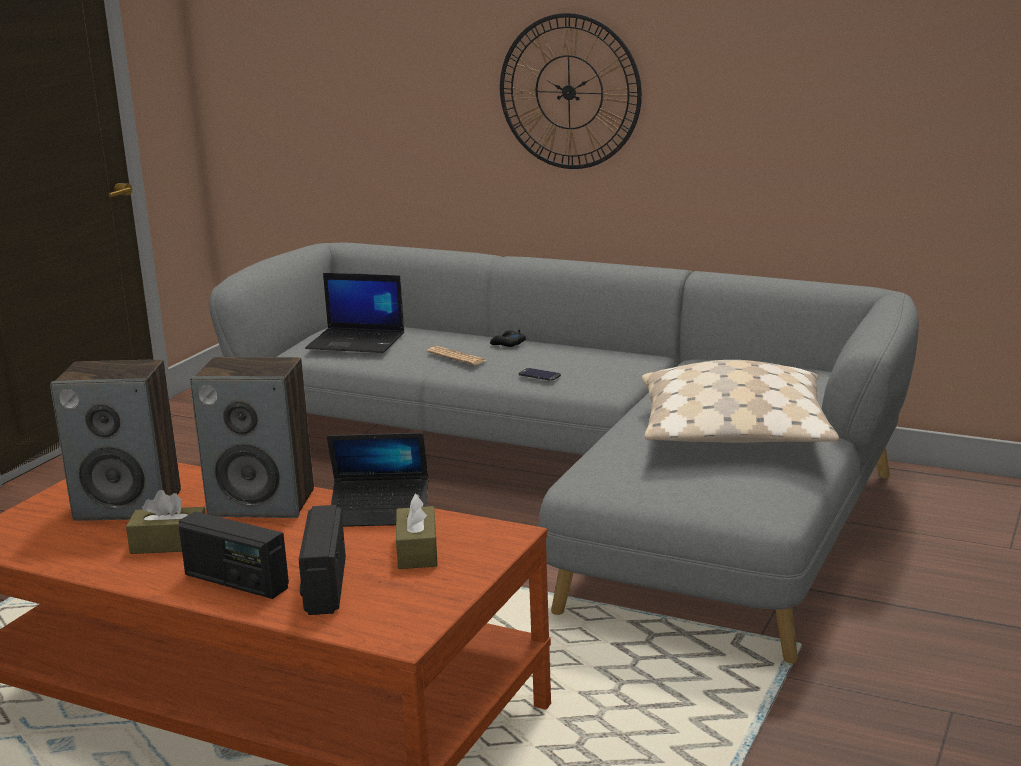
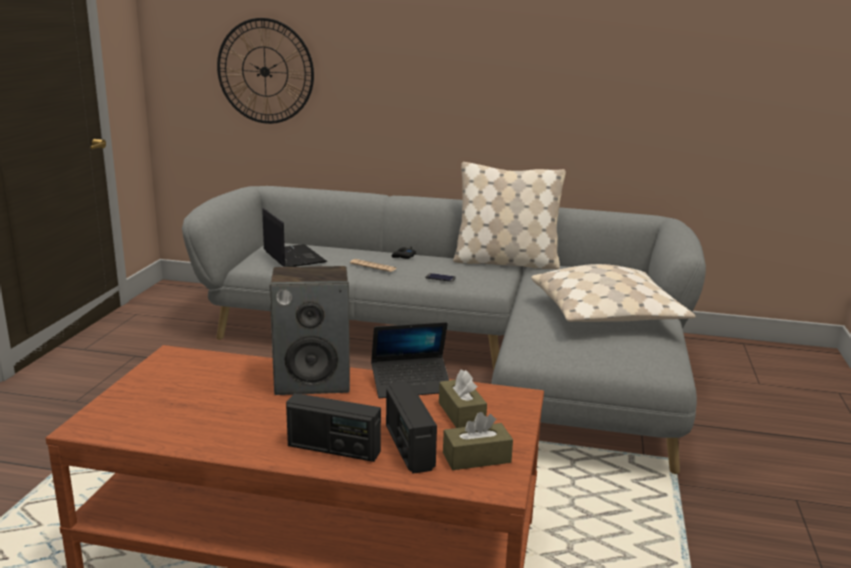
camera: 15 degrees left, 0 degrees up
speaker [50,359,181,521] -> none
brown tissue box [126,490,206,554] -> brown tissue box moved to [443,412,513,470]
laptop [305,273,404,353] -> laptop turned 120 degrees counterclockwise [263,208,327,267]
wall clock [500,13,642,169] -> wall clock moved to [217,18,314,124]
none -> beige pillow [453,162,566,269]

